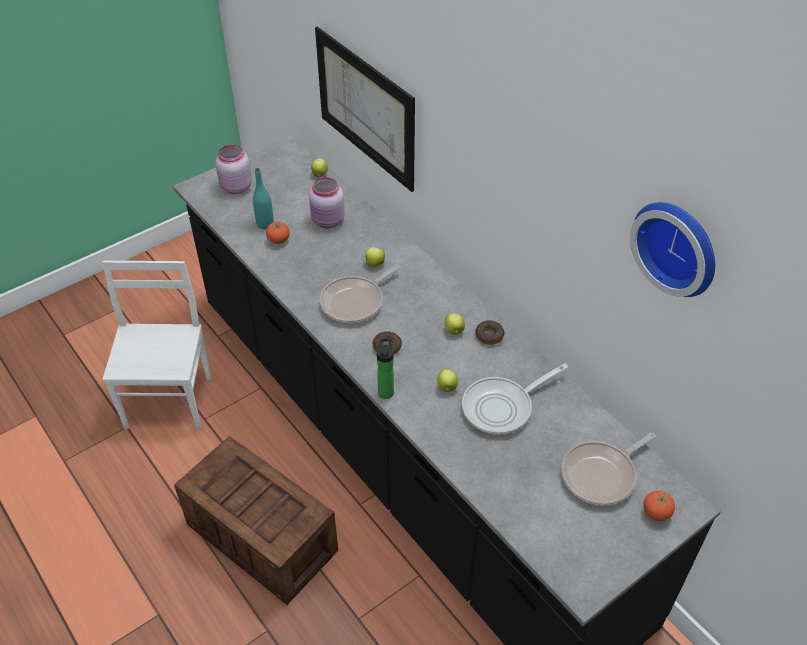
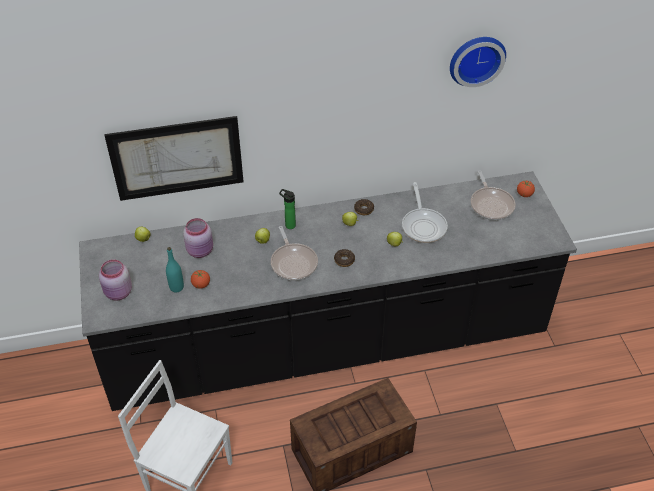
camera: 65 degrees left, 0 degrees up
bottle [377,338,394,399] -> bottle moved to [279,189,296,229]

